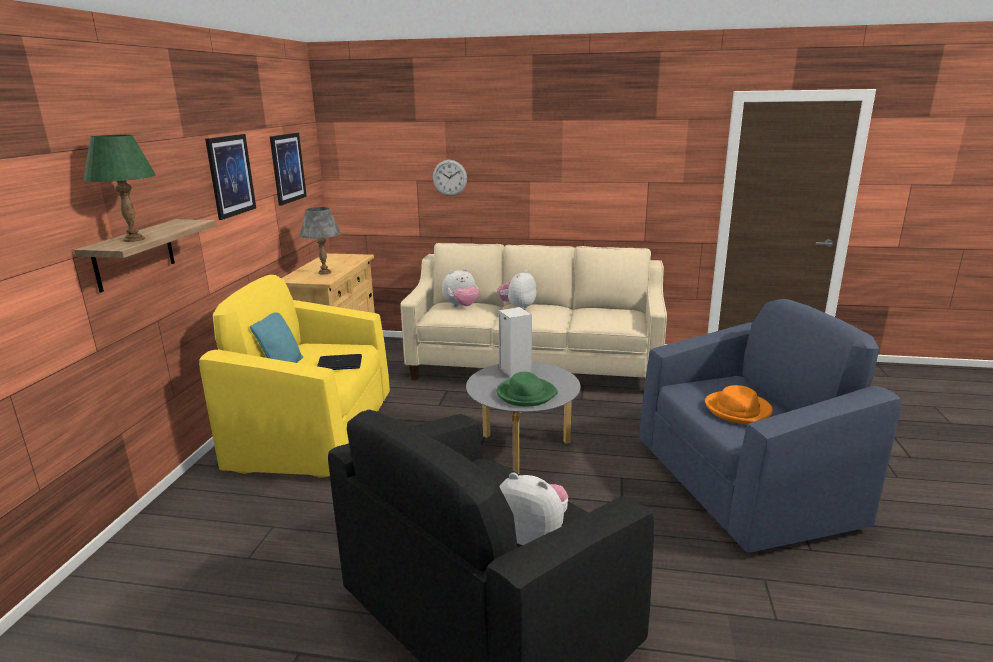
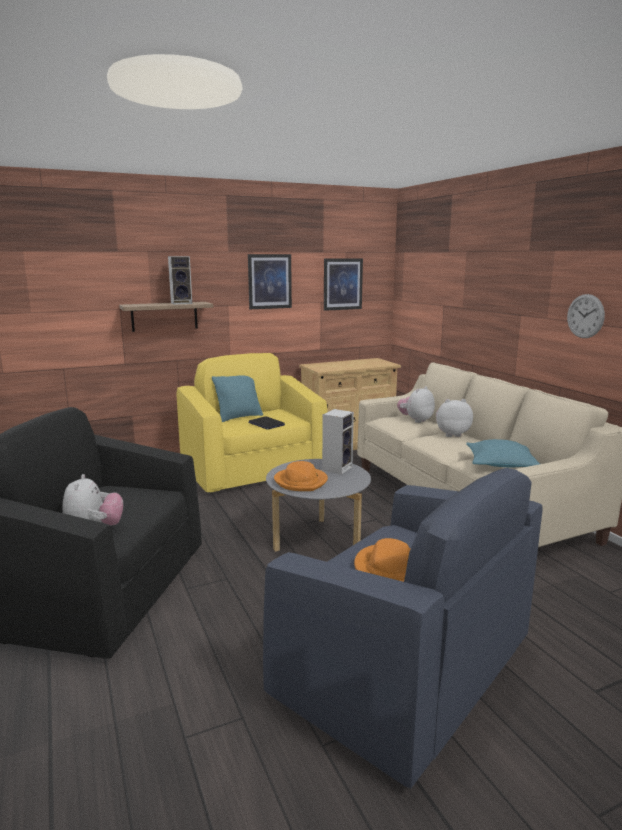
camera: 55 degrees right, 5 degrees down
green table lamp [84,135,156,242] -> none
grey table lamp [300,207,341,275] -> none
wall clock [433,160,467,196] -> wall clock moved to [567,294,605,338]
plush toy [442,268,479,307] -> plush toy turned 105 degrees clockwise [397,386,435,423]
green hat [497,372,558,406] -> orange hat [274,461,328,491]
none -> speaker [168,256,192,305]
none -> turquoise pillow [466,439,540,467]

